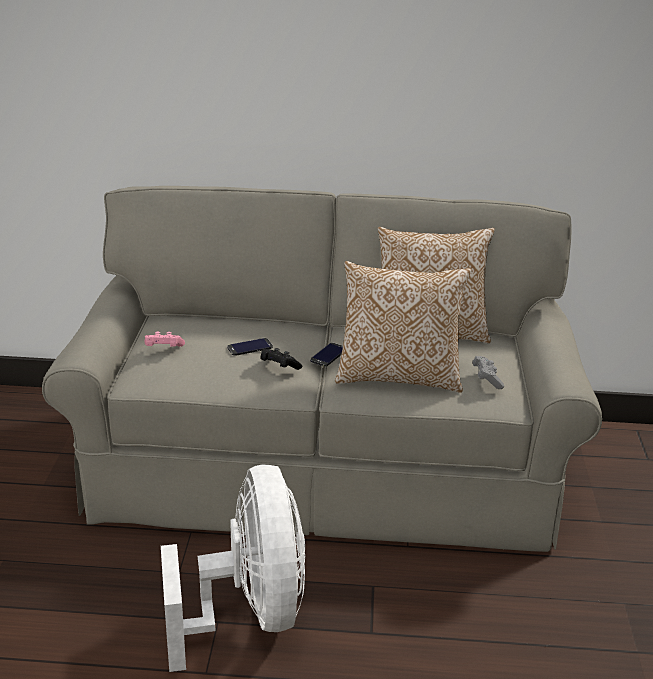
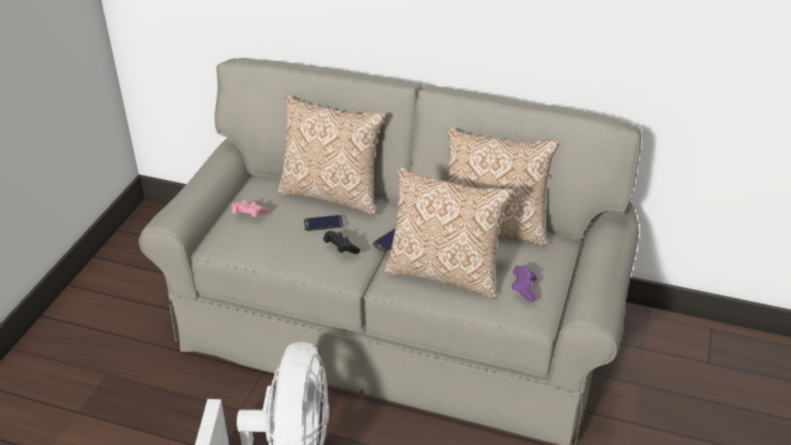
camera: 15 degrees right, 10 degrees up
grey game controller [472,356,504,389] -> purple game controller [512,266,537,302]
none -> pillow [277,95,386,215]

